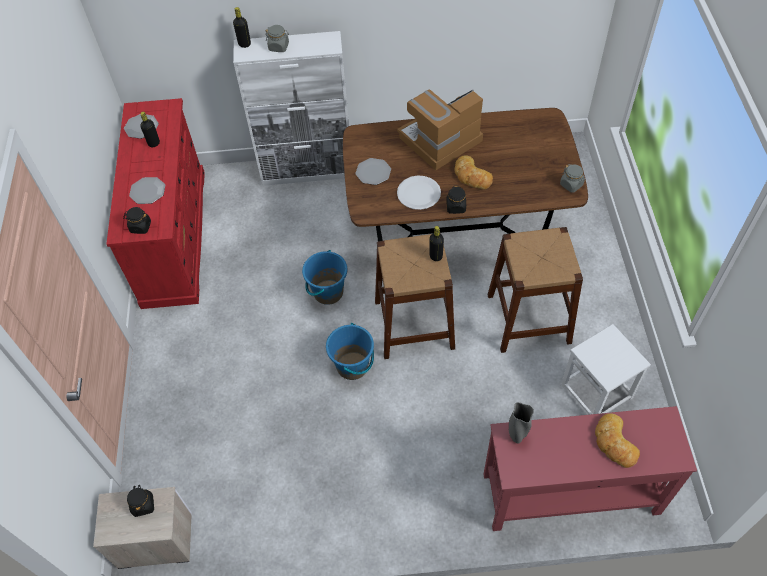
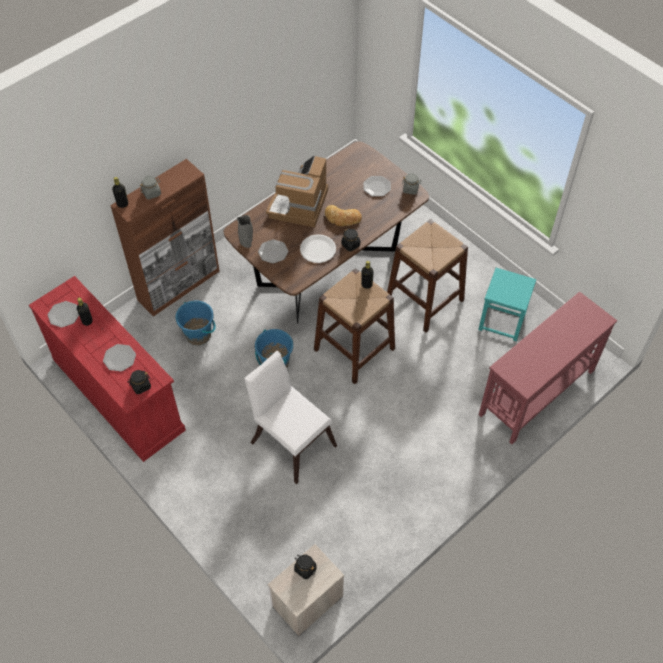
camera: 40 degrees left, 0 degrees up
white cabinet [233,31,349,186] -> brown cabinet [110,159,220,316]
blue bucket [326,323,374,380] -> blue bucket moved to [176,300,216,345]
grey vase [509,402,534,443] -> grey vase moved to [237,215,253,248]
white stool [561,324,651,415] -> turquoise stool [478,268,537,341]
bread [595,413,640,468] -> none
none -> white chair [244,351,337,484]
none -> plate [363,176,391,197]

